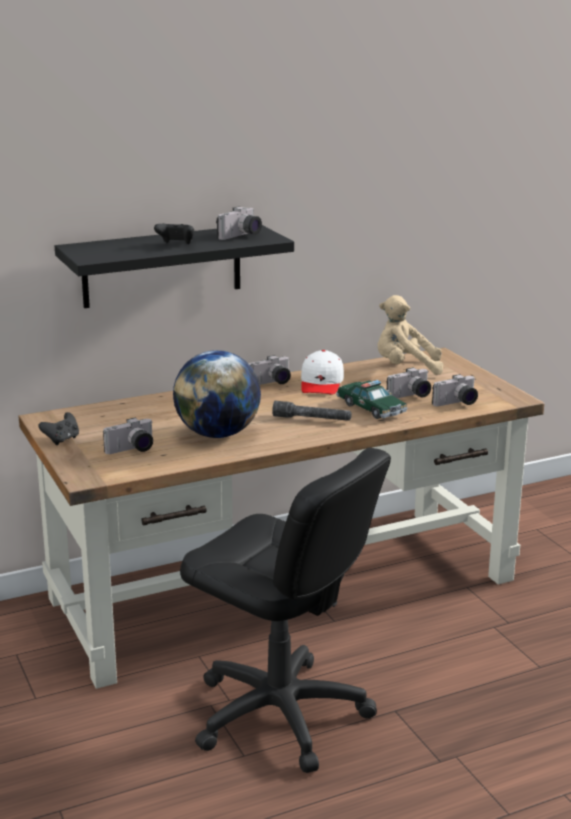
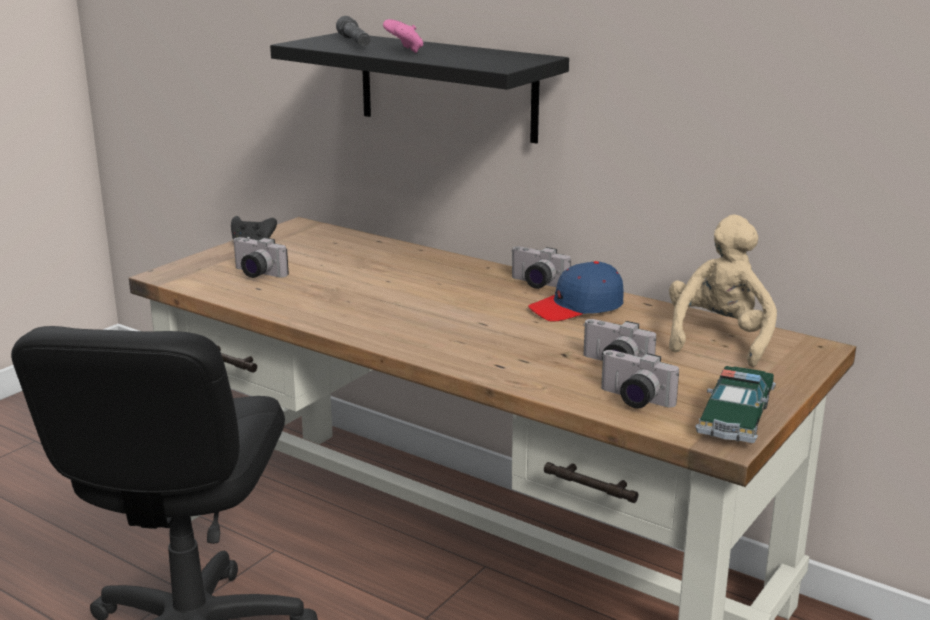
camera: 60 degrees right, 0 degrees up
black game controller [154,224,194,244] -> pink game controller [383,19,424,53]
globe [173,350,261,438] -> none
camera [216,206,262,240] -> none
grey flashlight [272,401,352,421] -> grey flashlight moved to [336,16,371,46]
white cap [301,350,344,395] -> blue cap [528,261,623,322]
toy car [336,380,407,419] -> toy car moved to [695,366,776,443]
beige plush toy [378,295,444,375] -> beige plush toy turned 45 degrees clockwise [669,215,777,367]

